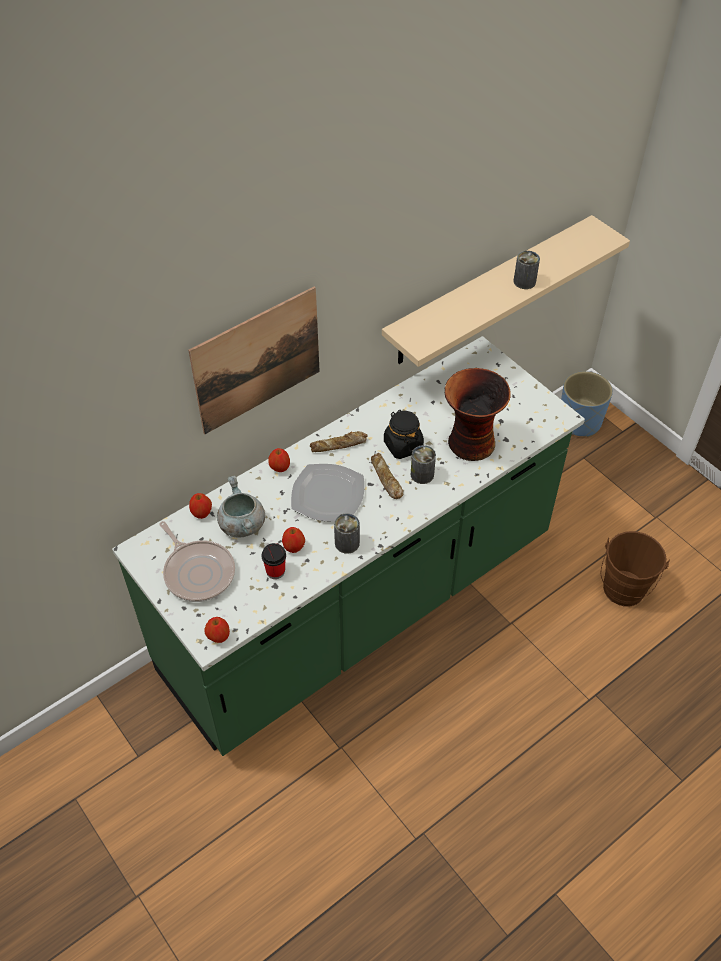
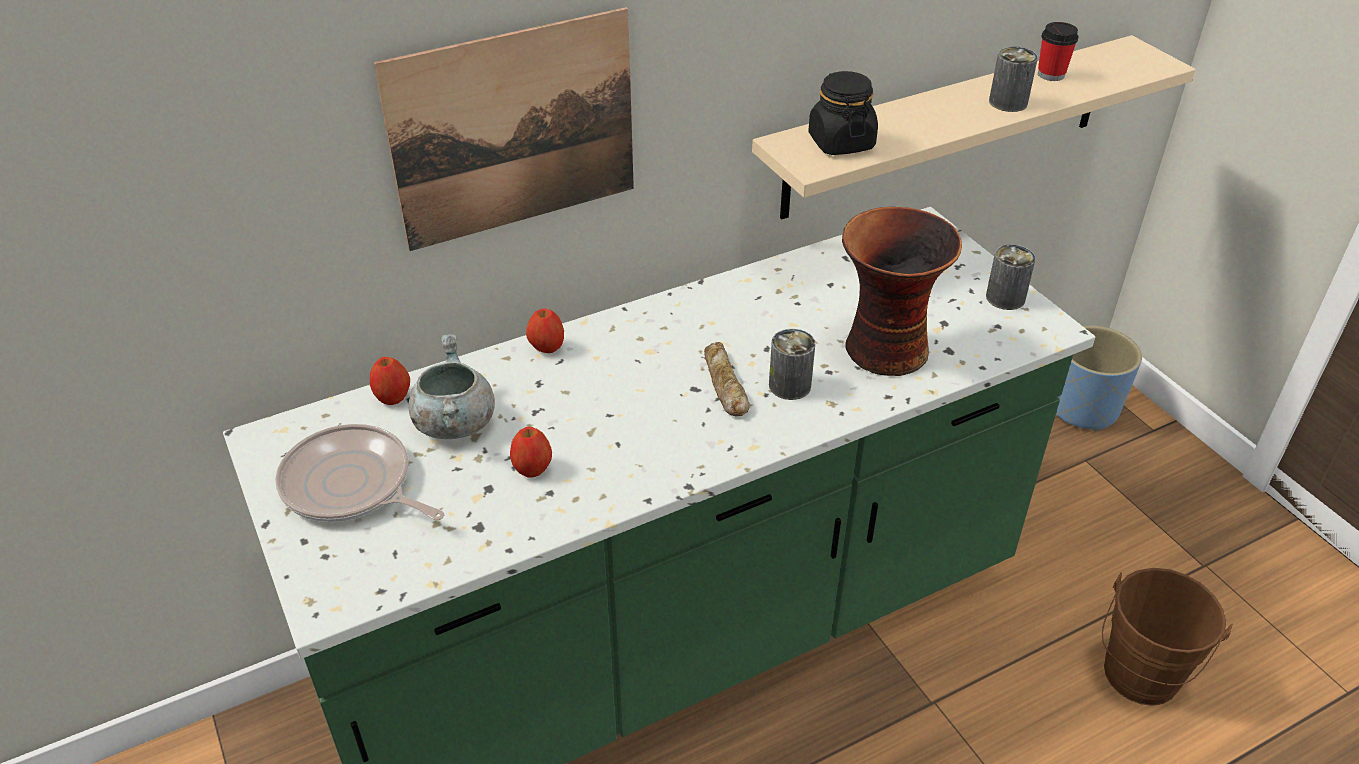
camera: 10 degrees right, 10 degrees down
frying pan [159,521,235,602] -> frying pan turned 150 degrees clockwise [275,424,445,522]
apple [204,617,230,643] -> none
cup [262,543,286,579] -> cup moved to [1038,22,1079,81]
plate [291,464,364,522] -> none
bread [310,431,368,452] -> none
can [334,513,360,554] -> can moved to [986,245,1036,310]
black jar [384,409,424,459] -> black jar moved to [808,71,878,155]

